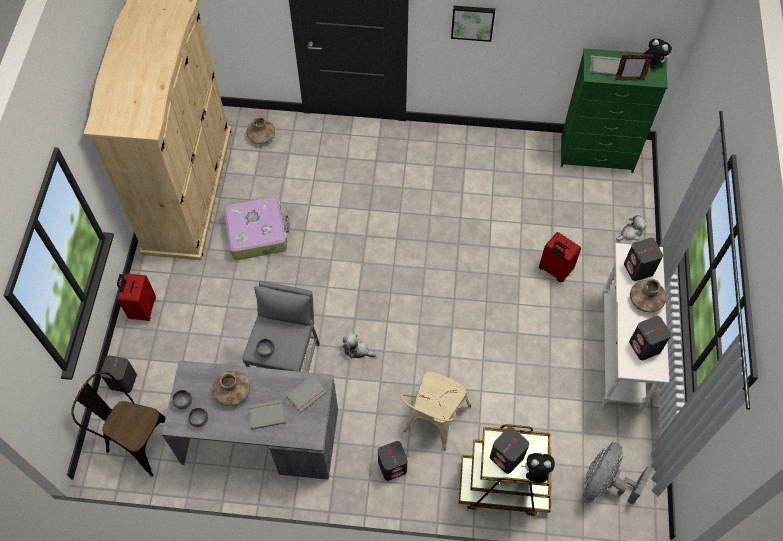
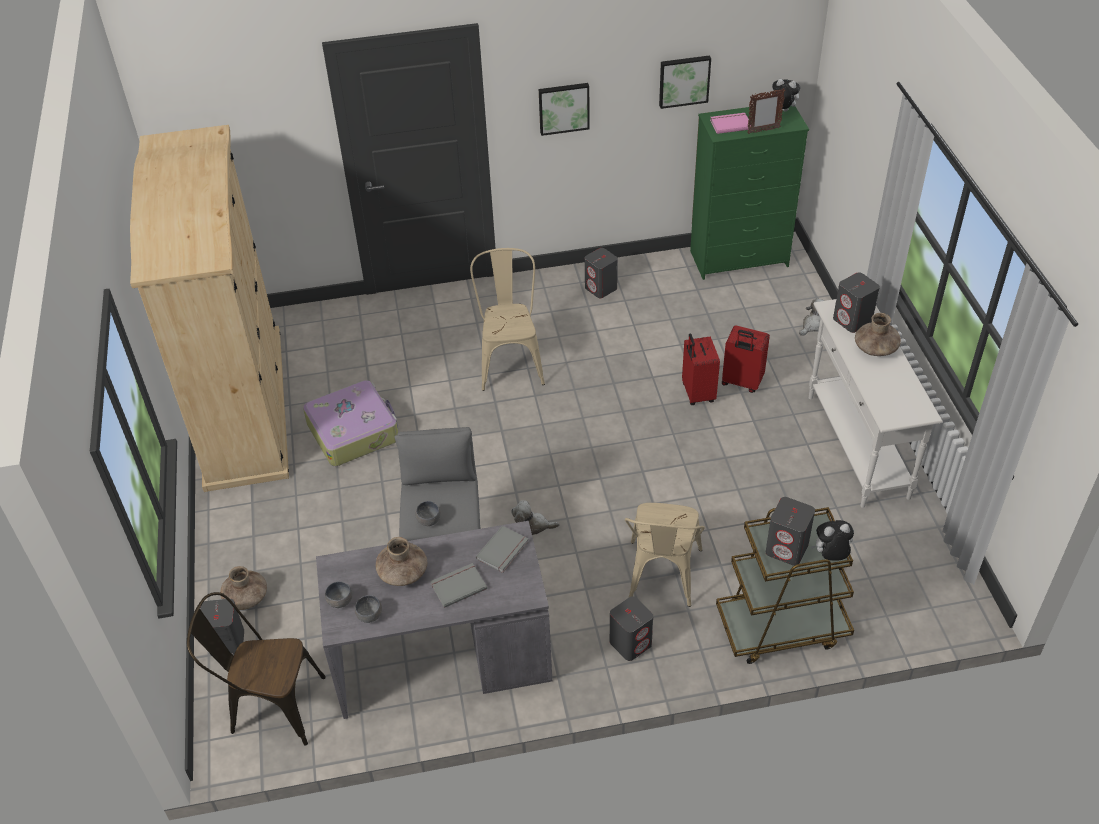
camera: 15 degrees left, 15 degrees down
red suitcase [117,273,156,321] -> red suitcase moved to [682,334,720,405]
brown vase [246,117,275,144] -> brown vase moved to [220,566,267,610]
grey fan [583,442,654,505] -> none
grey book [590,56,621,76] -> pink book [710,113,751,134]
grey speaker [629,316,671,360] -> grey speaker moved to [585,248,618,298]
none -> beige chair [470,248,545,391]
none -> picture [659,55,711,109]

